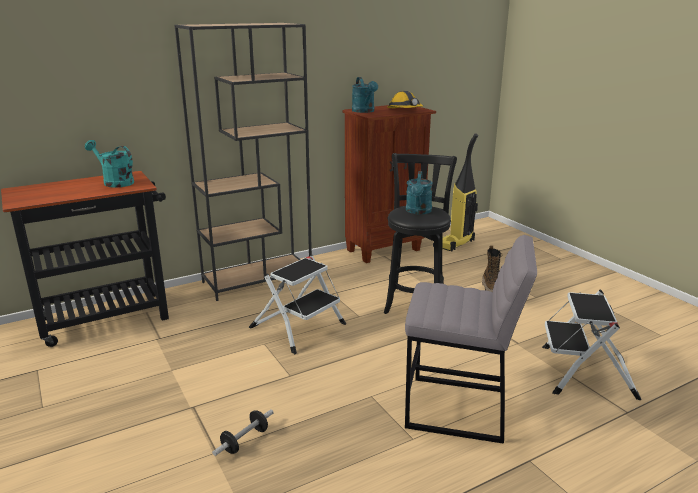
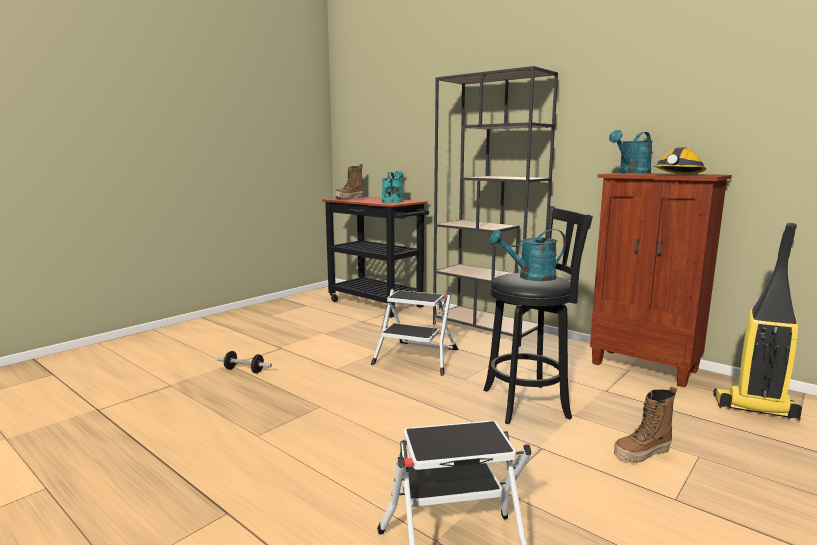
camera: 70 degrees right, 10 degrees down
grey stool [405,235,537,444] -> none
none -> boot [335,164,364,199]

